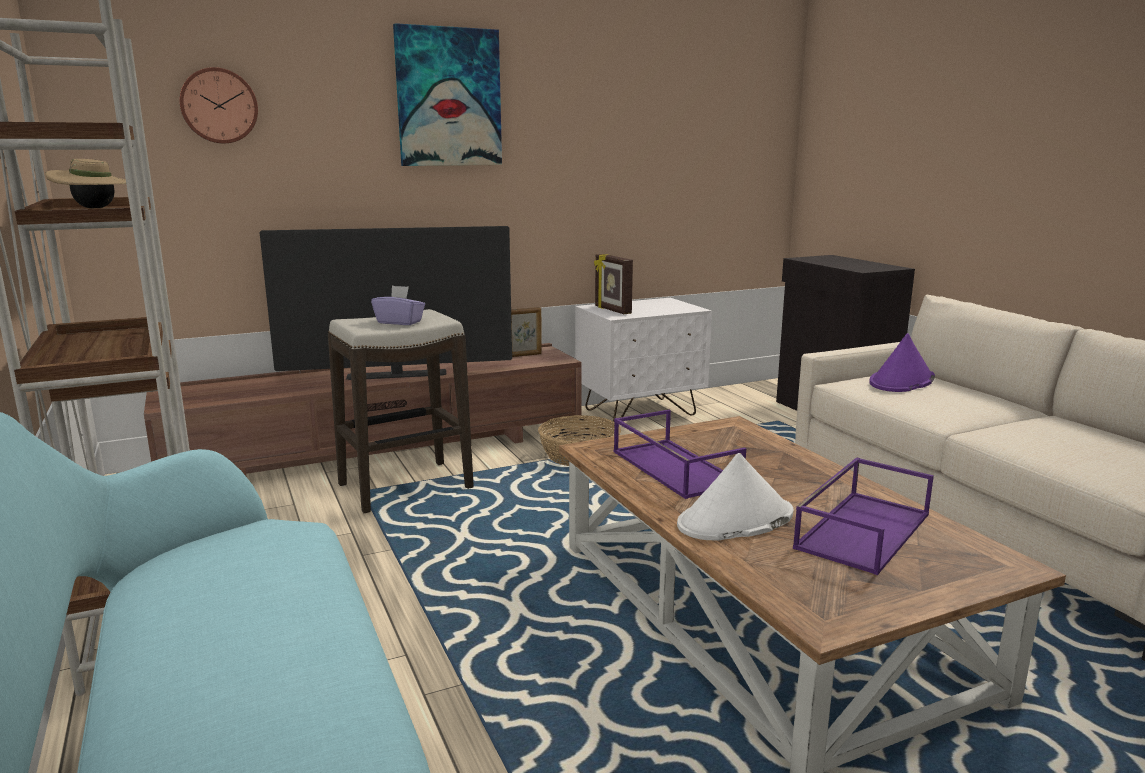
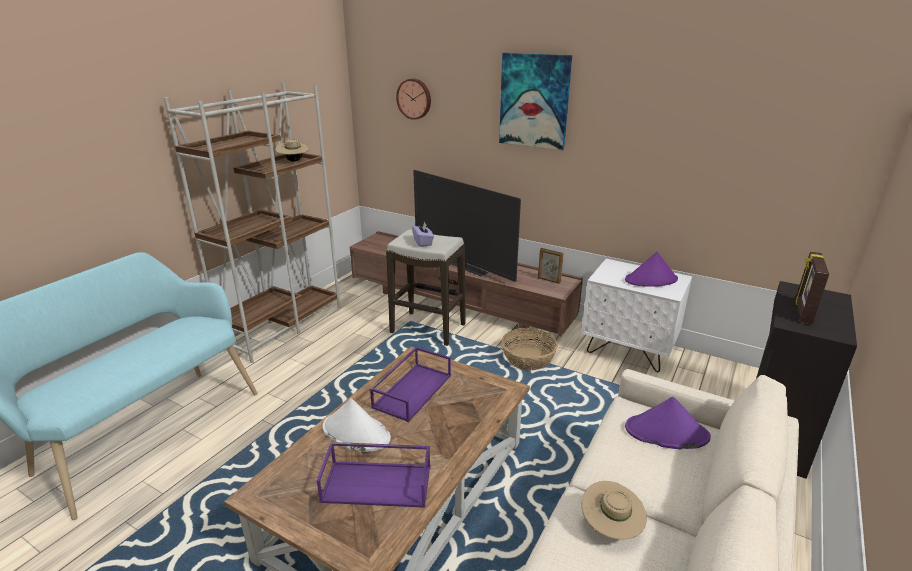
camera: 55 degrees right, 10 degrees up
picture frame [594,254,633,314] -> picture frame moved to [796,252,829,324]
none -> beige hat [582,481,647,540]
none -> purple hat [625,252,678,287]

